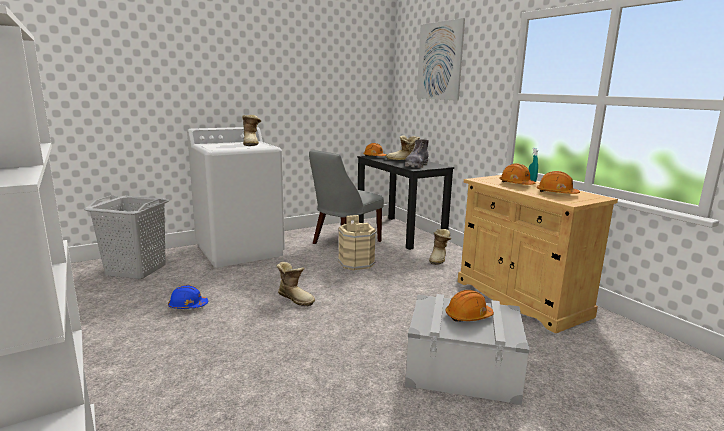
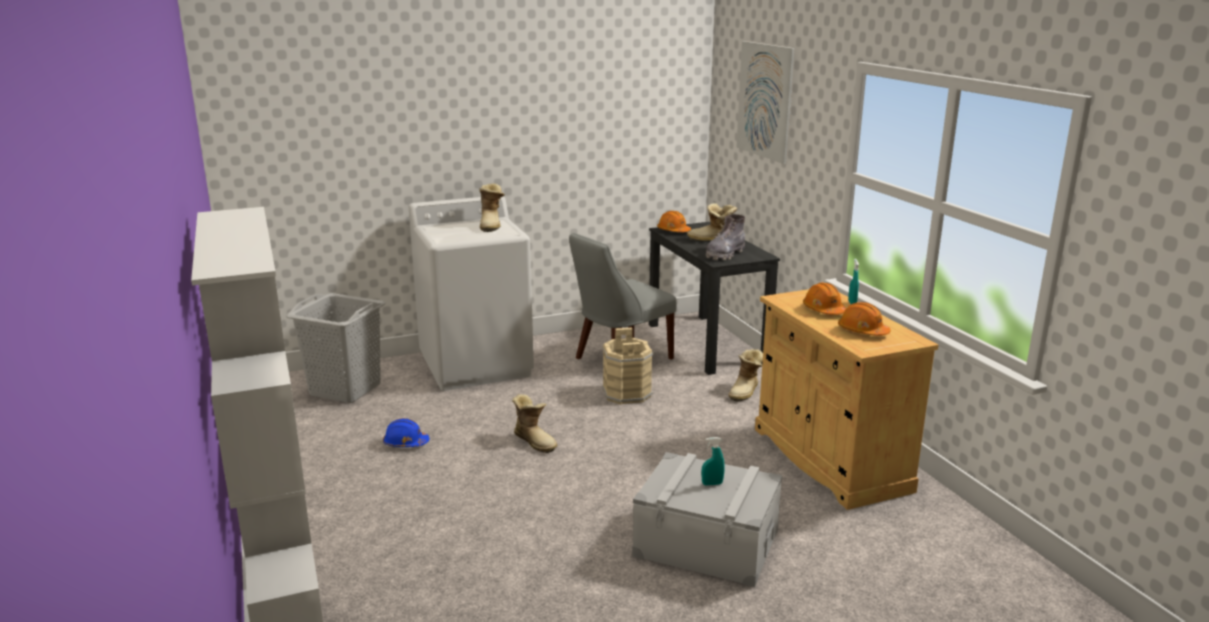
camera: 10 degrees right, 5 degrees up
orange hard hat [445,290,494,322] -> turquoise spray bottle [702,437,725,486]

